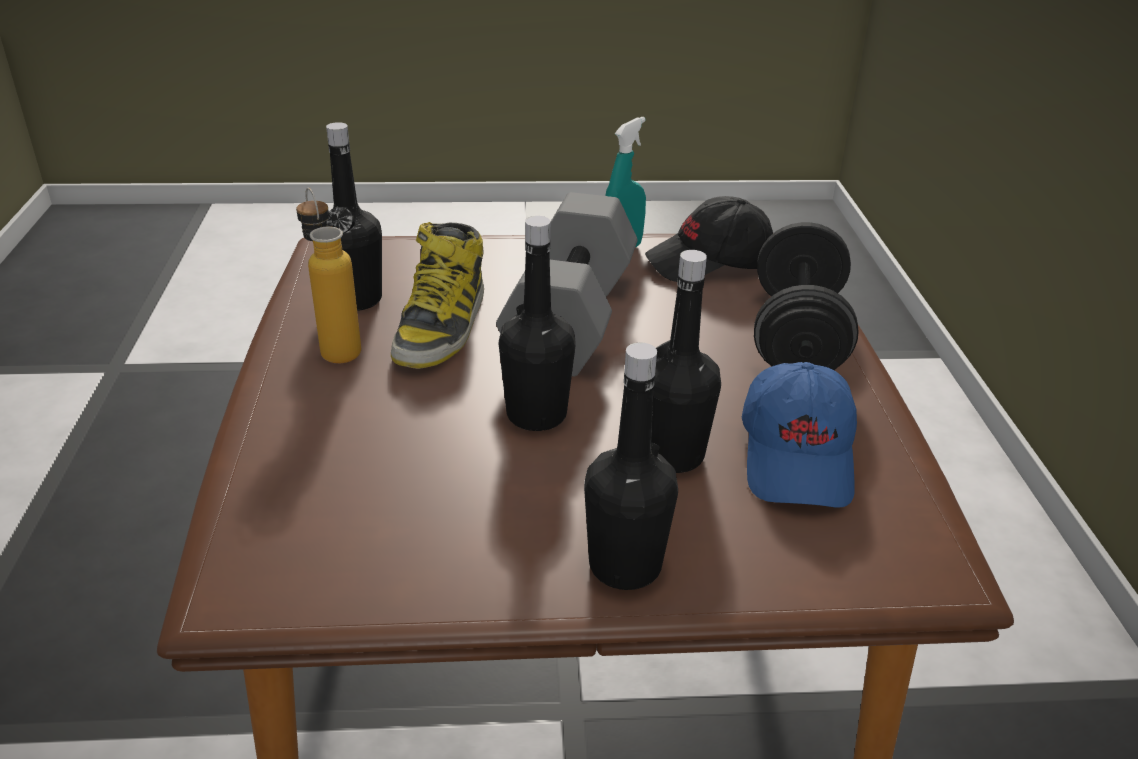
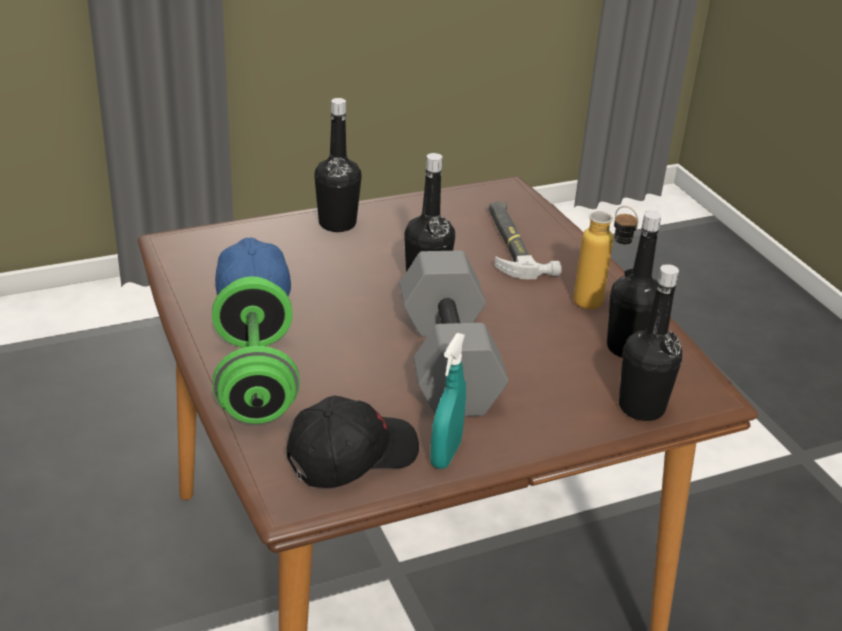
camera: 160 degrees right, 0 degrees up
boot [391,222,484,369] -> none
black bottle [651,250,721,473] -> black bottle moved to [619,264,682,421]
black dumbbell [754,222,859,370] -> green dumbbell [212,276,300,424]
none -> hammer [489,202,561,279]

